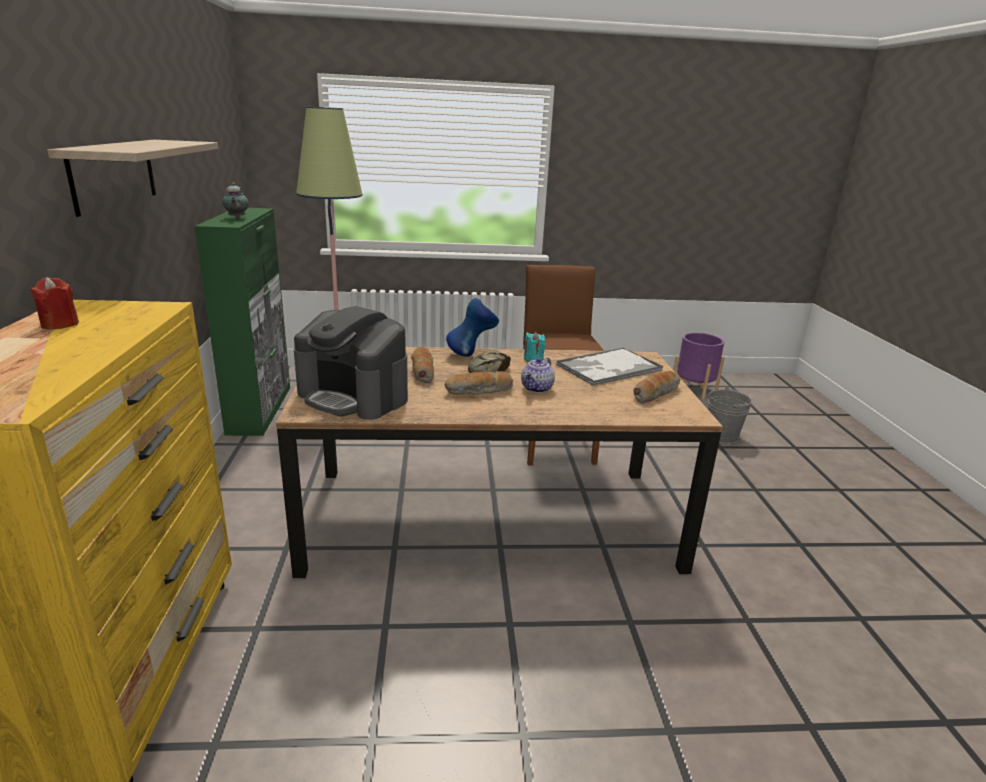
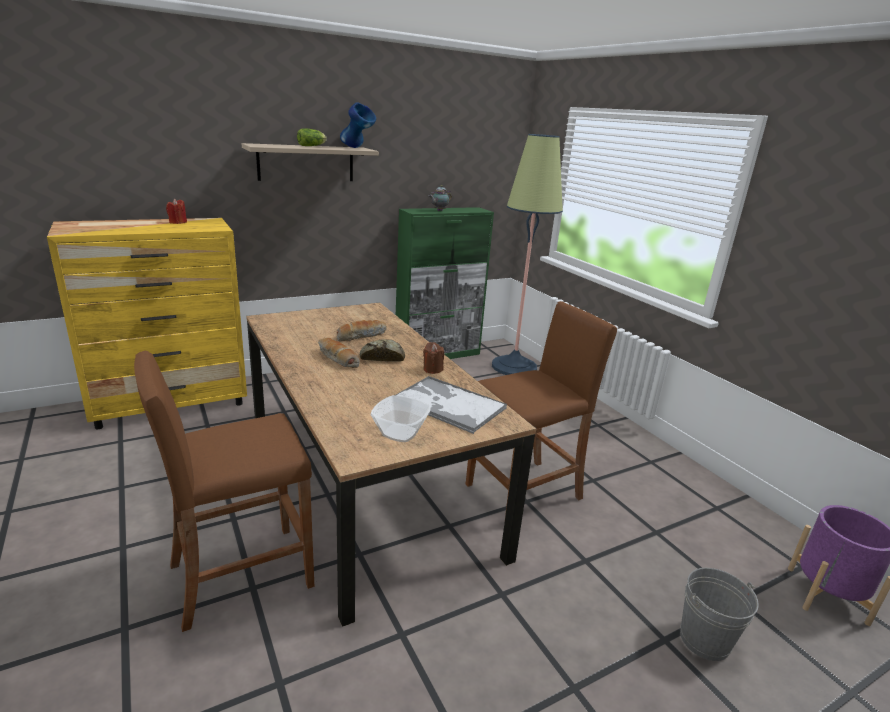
camera: 65 degrees right, 0 degrees up
coffee machine [294,306,408,420] -> none
blue vase [446,298,499,357] -> blue vase moved to [340,102,376,148]
teapot [521,357,555,393] -> none
turquoise candle [524,332,545,362] -> brown candle [423,342,444,374]
bread [633,371,680,403] -> bowl [371,395,430,442]
none -> brown stool [134,351,314,632]
none -> lettuce [297,129,327,146]

